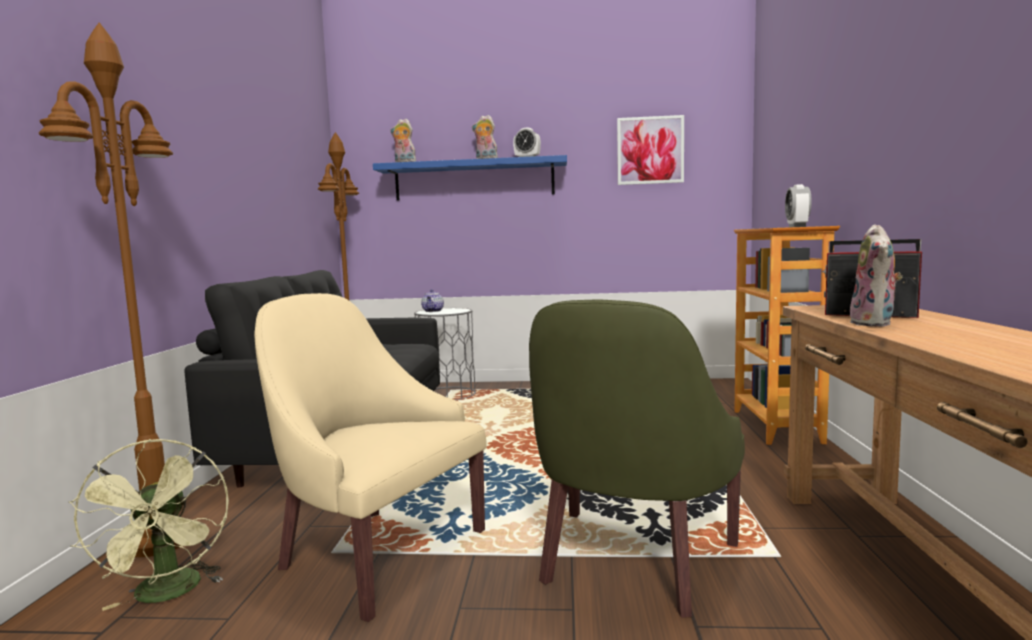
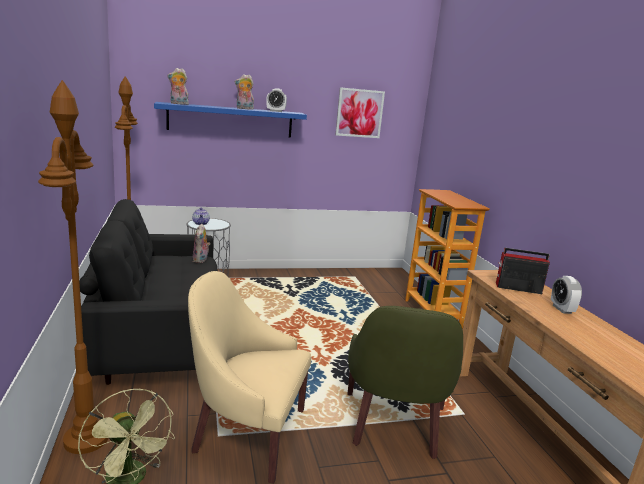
camera: 20 degrees left, 10 degrees up
alarm clock [785,184,812,227] -> alarm clock moved to [551,276,582,314]
plush toy [849,225,903,327] -> plush toy moved to [193,224,210,263]

